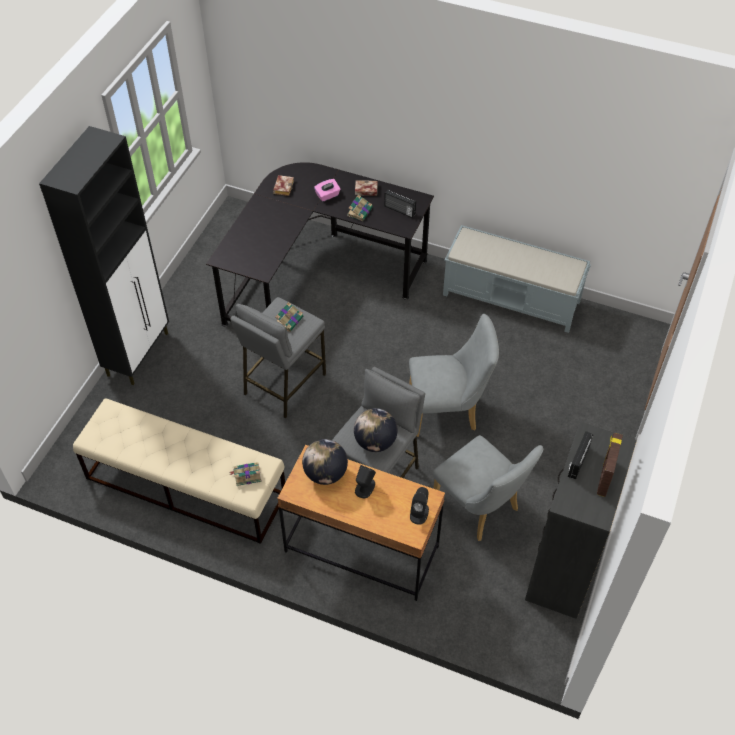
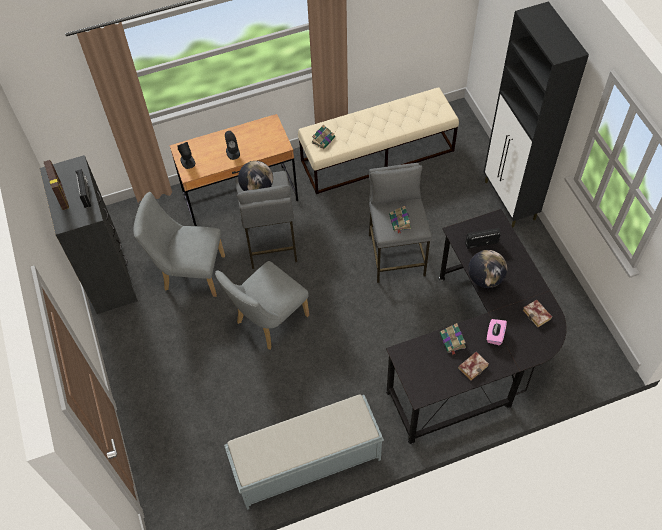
camera: 140 degrees right, 5 degrees up
globe [302,439,348,485] -> globe moved to [468,250,507,288]
radio [384,189,416,218] -> radio moved to [465,228,501,249]

